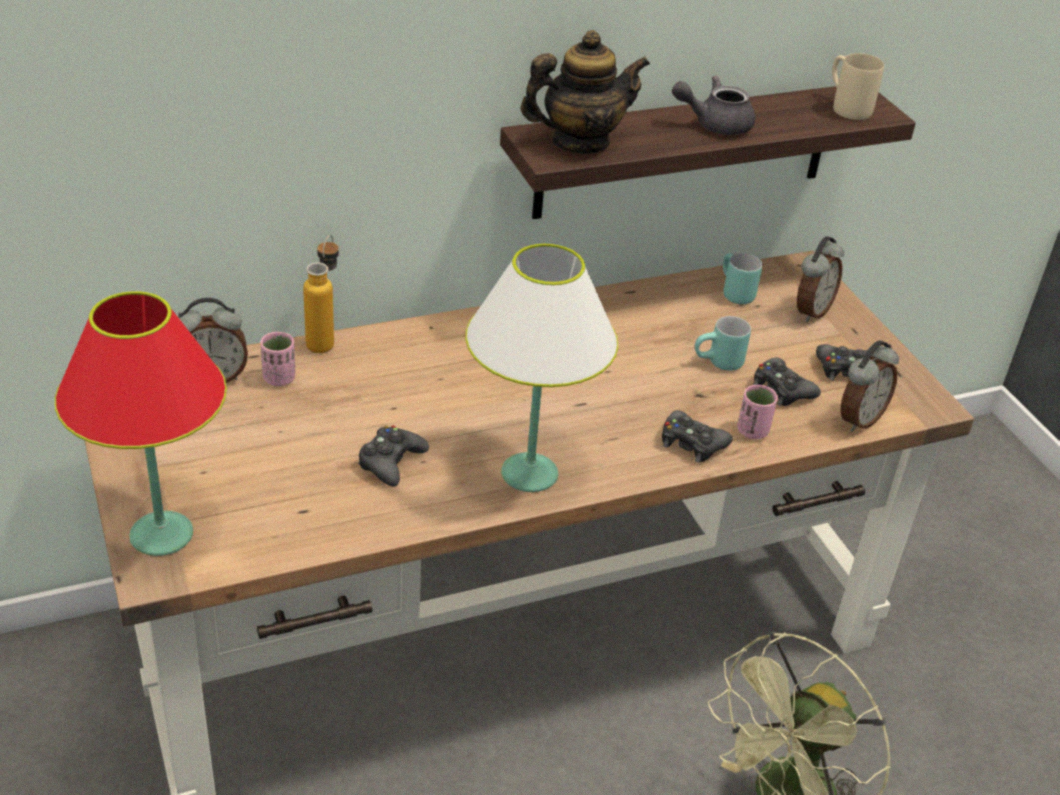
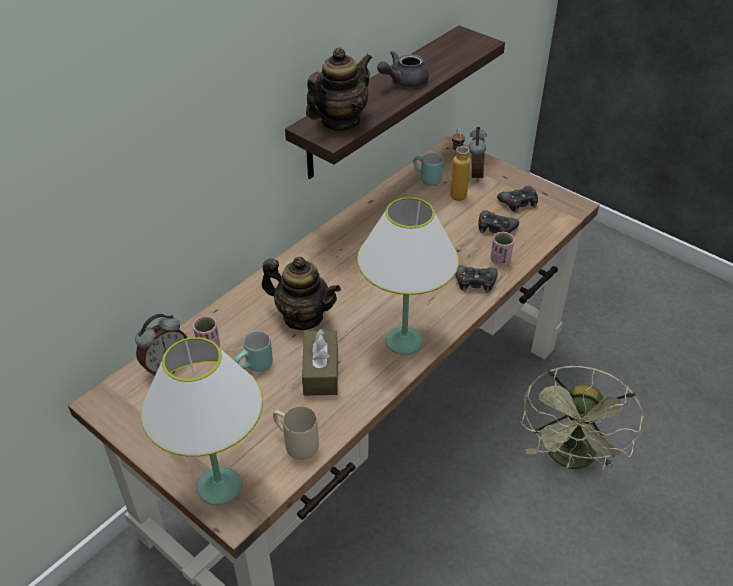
camera: 25 degrees left, 5 degrees up
red table lamp [55,291,227,556] -> white table lamp [141,337,263,505]
bottle [303,235,339,353] -> bottle moved to [450,129,470,201]
black game controller [358,426,429,487] -> brown tissue box [302,328,338,396]
turquoise mug [695,316,751,371] -> turquoise mug moved to [234,331,273,372]
beige mug [832,53,884,120] -> beige mug moved to [273,406,319,460]
alarm clock [841,340,899,432] -> none
none -> teapot [262,257,341,330]

